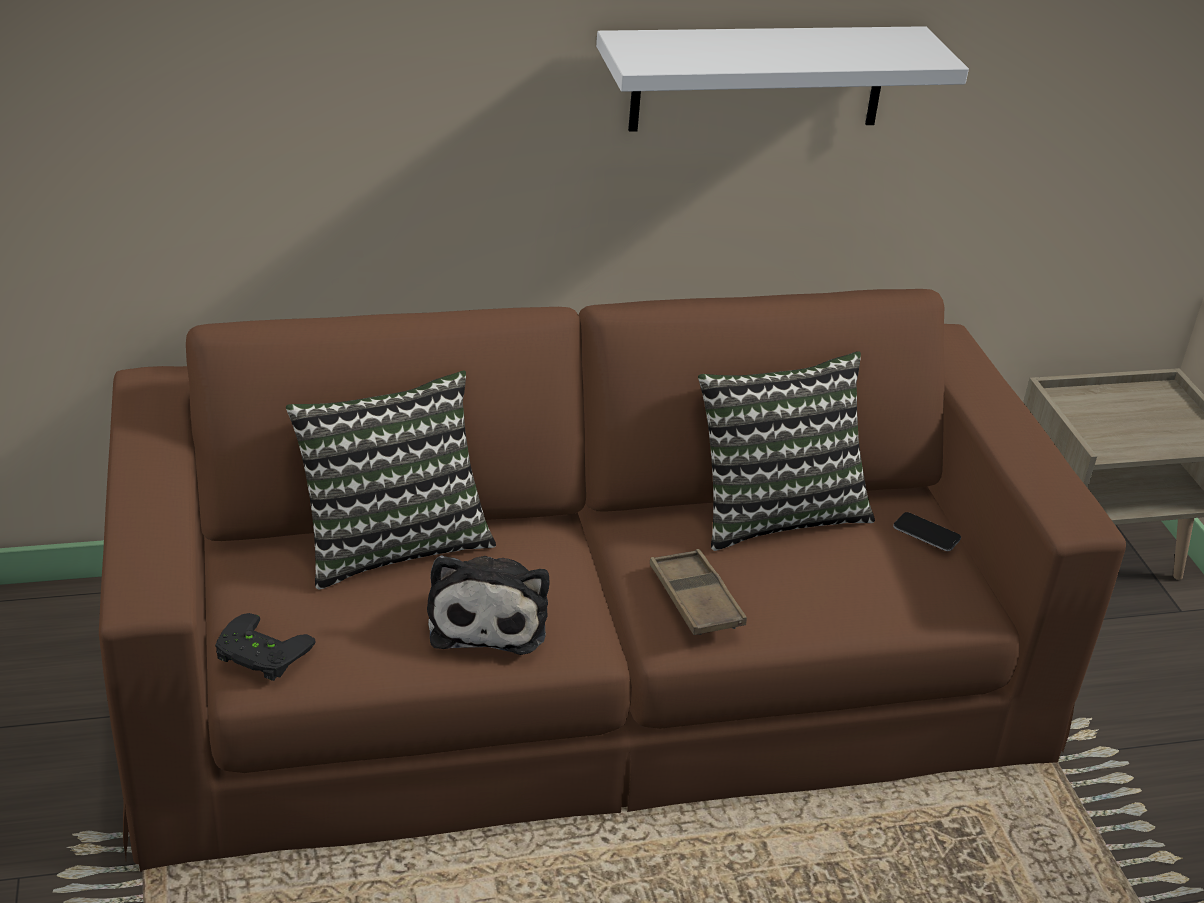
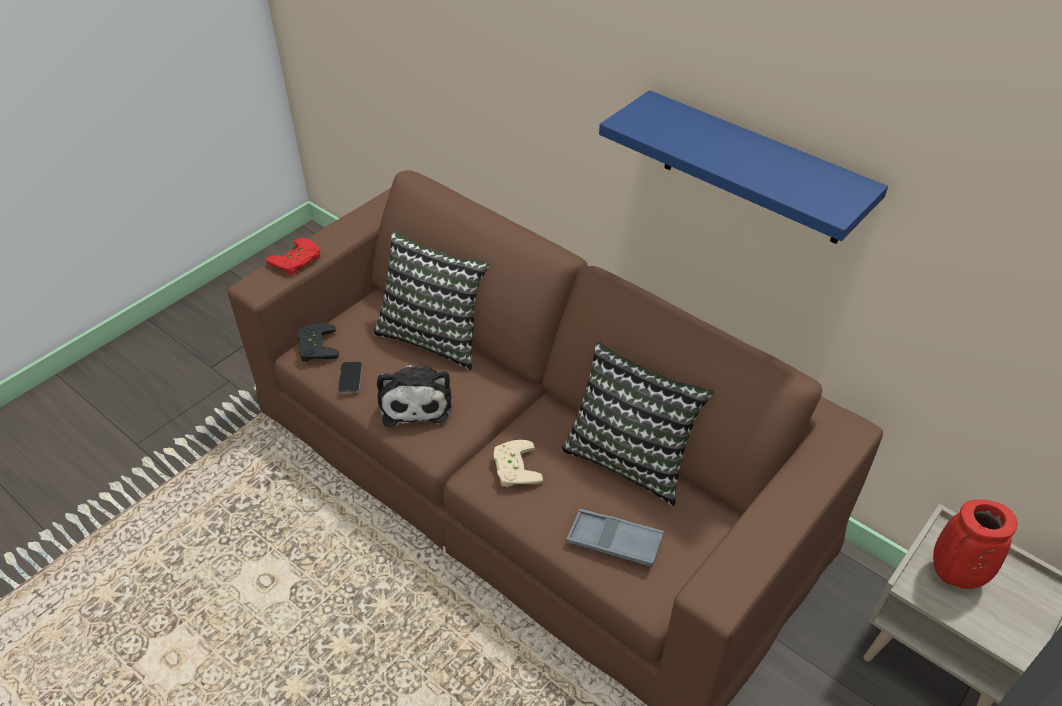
camera: 55 degrees right, 10 degrees up
plush toy [427,555,549,655] -> plush toy turned 60 degrees counterclockwise [377,365,452,427]
white shelf [596,26,969,132] -> blue shelf [599,90,888,244]
brown tray [650,549,747,635] -> beige game controller [494,440,543,487]
phone [893,512,961,551] -> phone moved to [338,362,362,393]
none -> red game controller [266,238,320,275]
none -> grey tray [566,509,664,567]
none -> red vase [933,500,1017,589]

